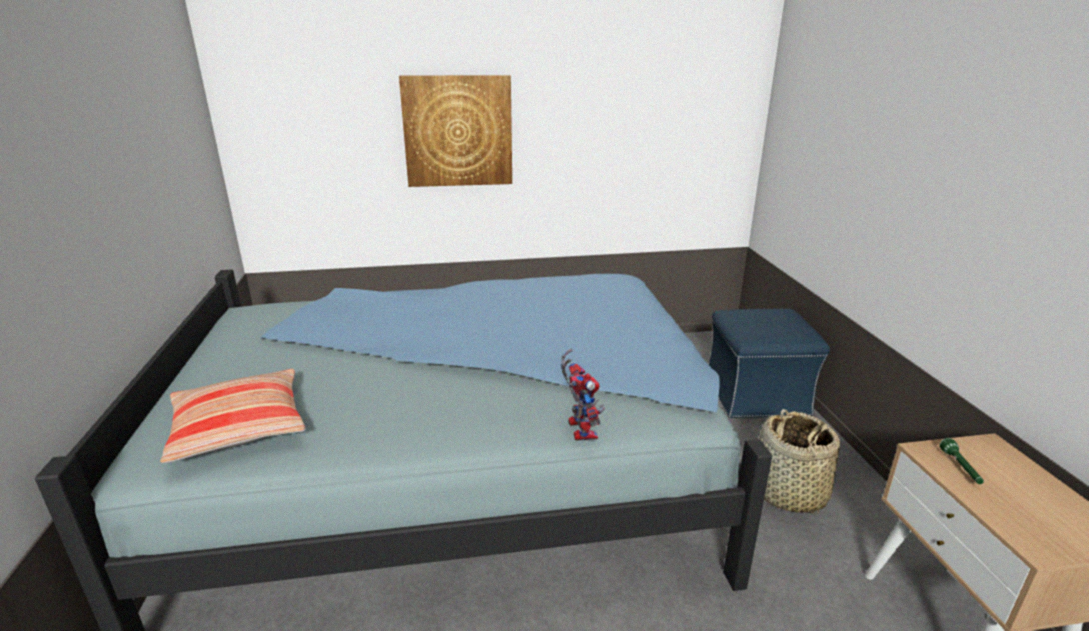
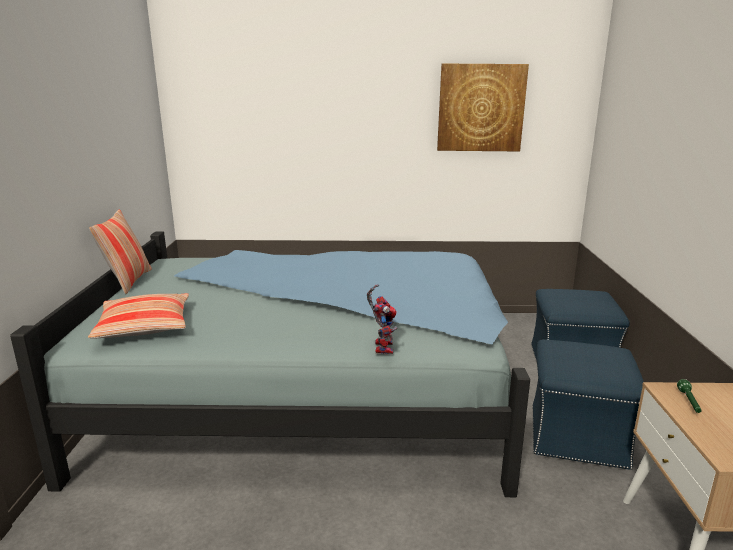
camera: 10 degrees right, 5 degrees down
picture [399,75,512,187] -> picture moved to [437,64,529,151]
basket [759,409,840,515] -> blue ottoman [532,339,644,470]
none -> pillow [89,209,152,294]

